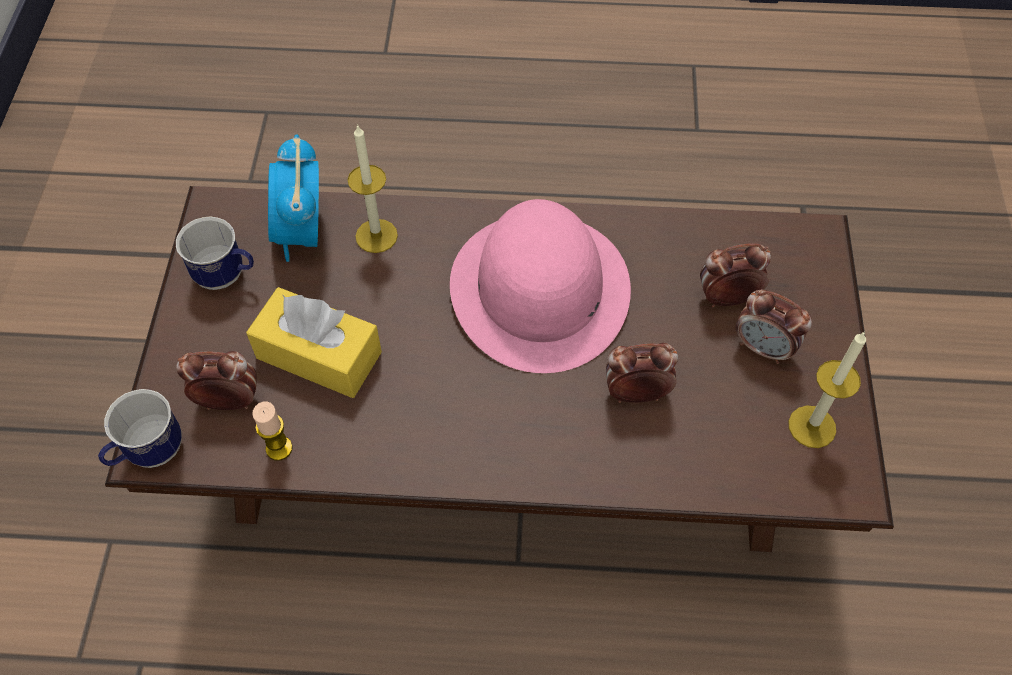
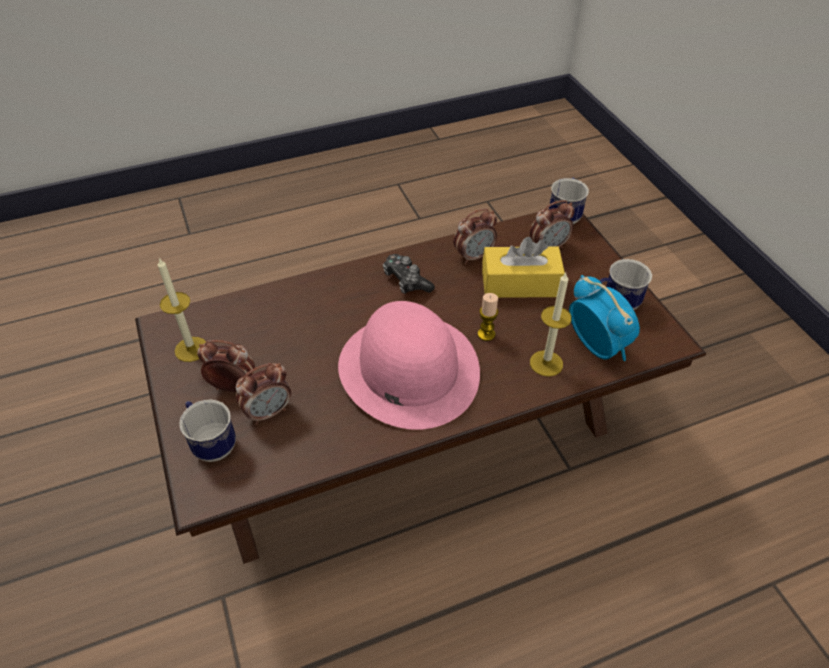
camera: 155 degrees right, 10 degrees down
candle [252,402,293,461] -> candle moved to [478,293,498,341]
alarm clock [606,343,678,403] -> alarm clock moved to [453,208,497,264]
none -> mug [179,400,236,462]
none -> game controller [383,254,435,294]

